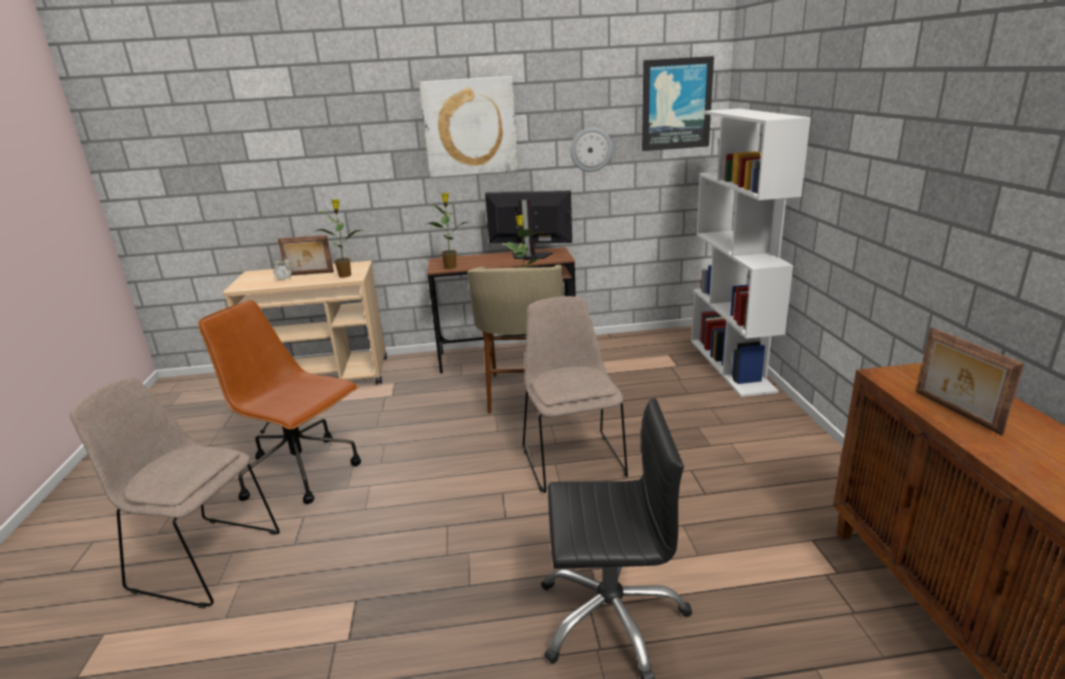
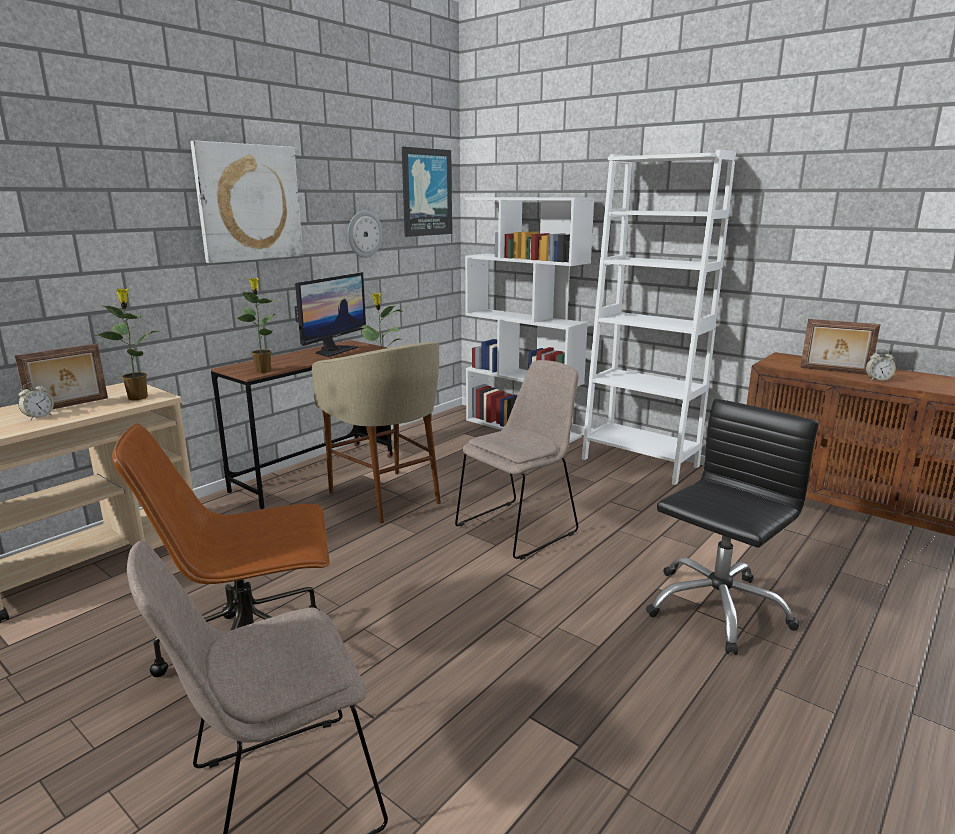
camera: 45 degrees left, 5 degrees down
monitor [485,191,572,260] -> monitor turned 150 degrees clockwise [295,272,366,357]
beige chair [523,296,628,493] -> beige chair turned 105 degrees clockwise [455,360,578,560]
none -> white bookcase [582,150,736,485]
none -> alarm clock [866,349,896,381]

